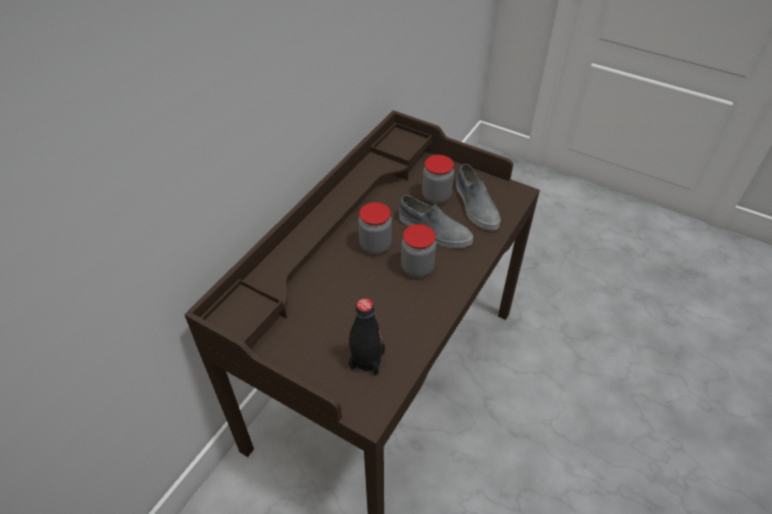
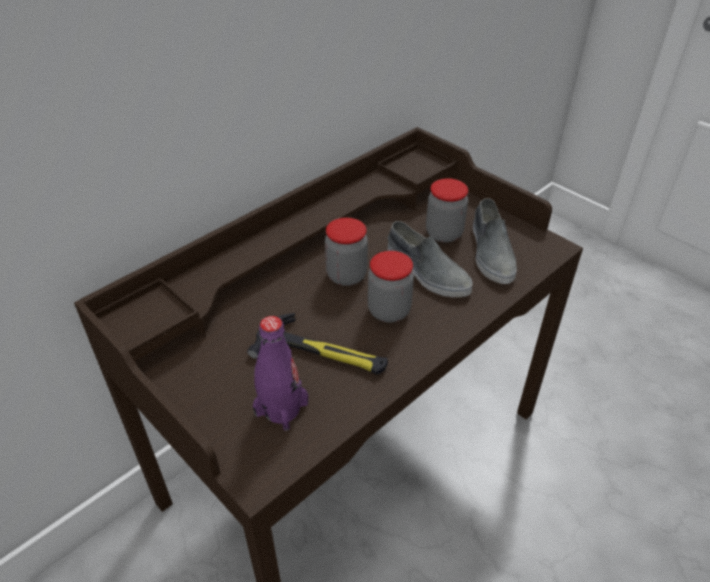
camera: 15 degrees right, 5 degrees down
black bottle [348,298,385,376] -> purple bottle [253,316,308,431]
none -> hammer [247,313,388,375]

